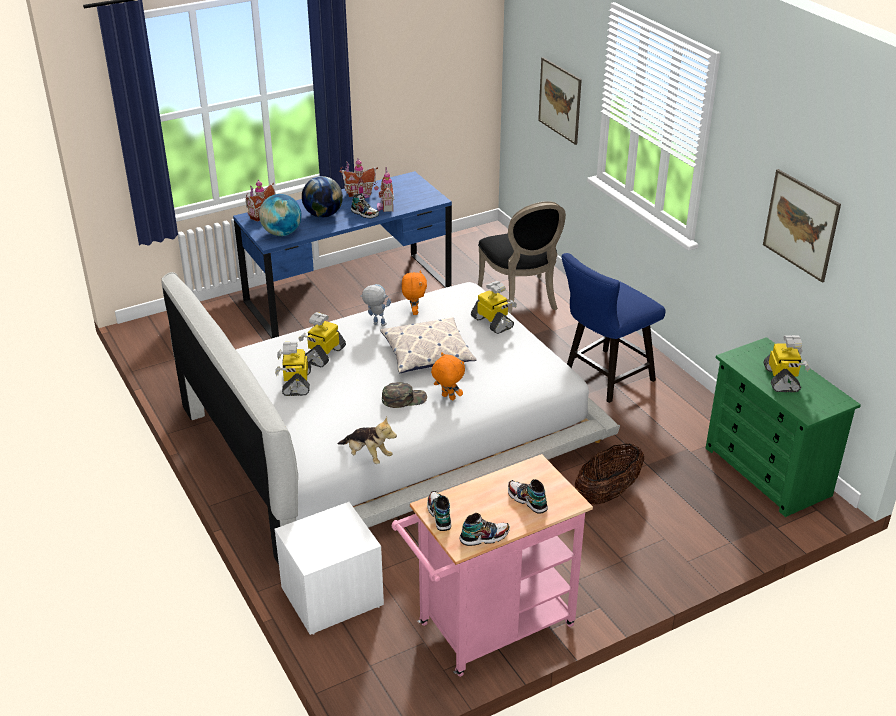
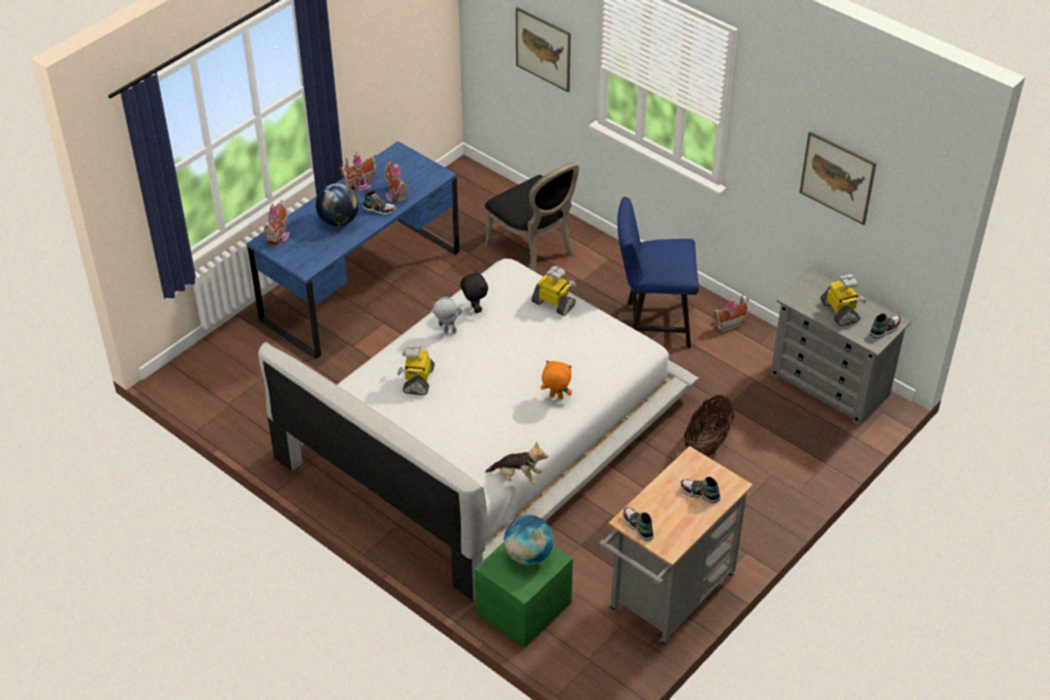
camera: 20 degrees left, 10 degrees up
globe [259,194,302,236] -> globe moved to [504,515,554,565]
toy robot [275,342,311,396] -> none
white nightstand [275,502,384,635] -> green nightstand [475,542,573,648]
pillow [380,317,477,374] -> none
green cap [382,382,427,408] -> none
pink cart [392,454,593,677] -> grey cart [599,446,753,646]
orange plush toy [402,270,427,315] -> black plush toy [460,270,488,313]
shoe [459,513,510,546] -> shoe moved to [870,313,901,338]
blue chair [561,253,666,403] -> blue chair turned 60 degrees clockwise [617,197,699,348]
green dresser [706,337,861,517] -> grey dresser [770,269,911,426]
none -> toy house [711,294,749,333]

